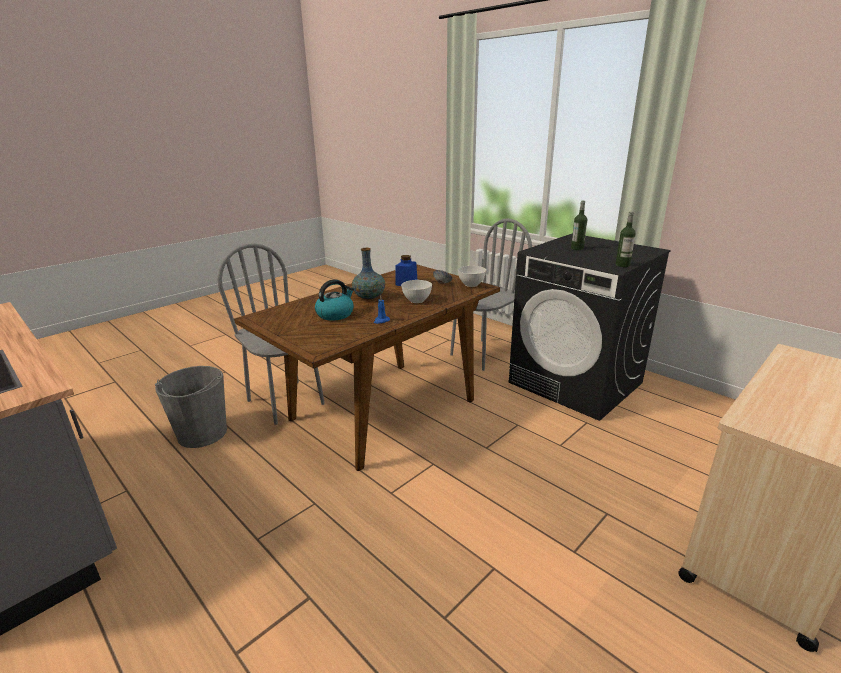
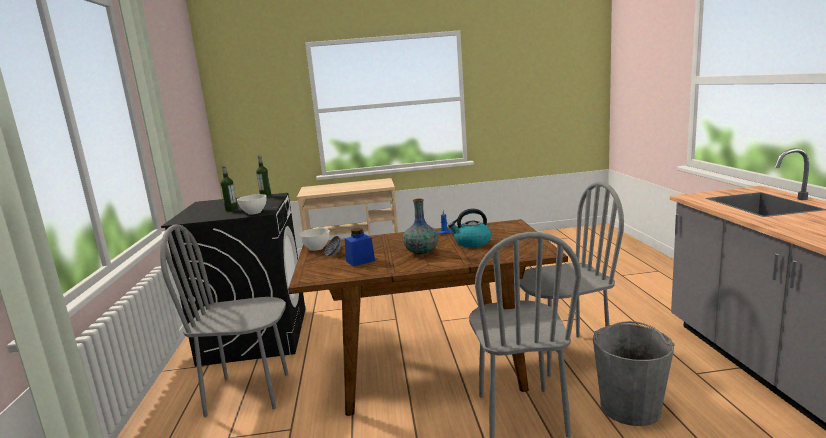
camera: 140 degrees left, 10 degrees down
white bowl [401,280,432,303] -> white bowl moved to [237,194,267,215]
none -> grey chair [520,182,624,377]

